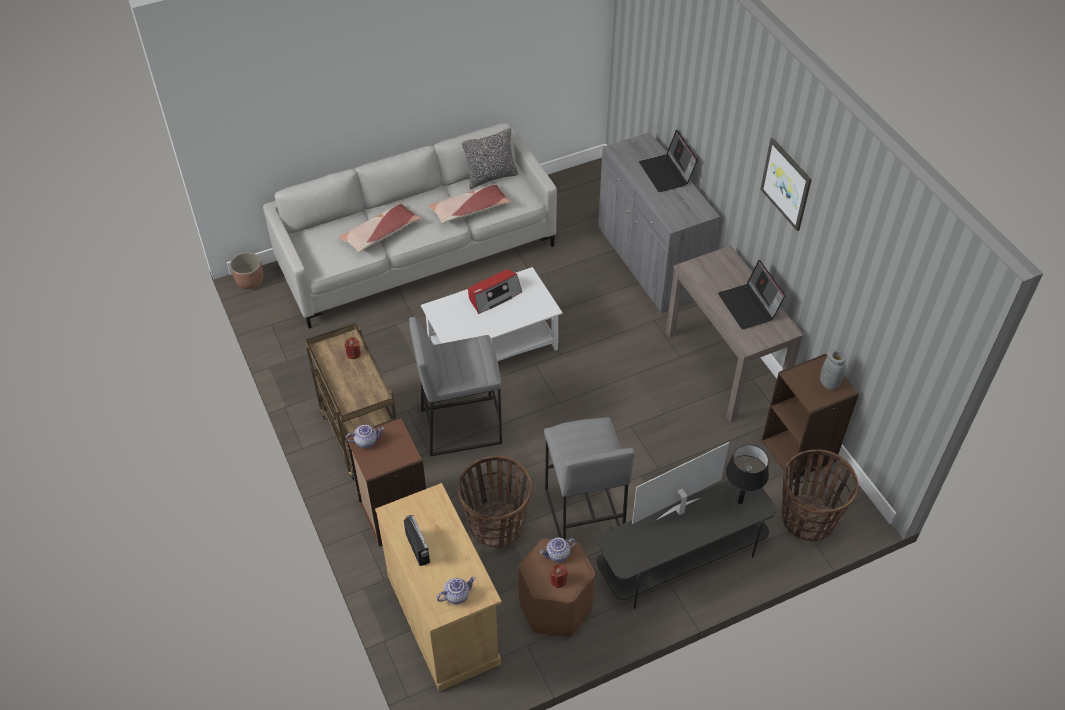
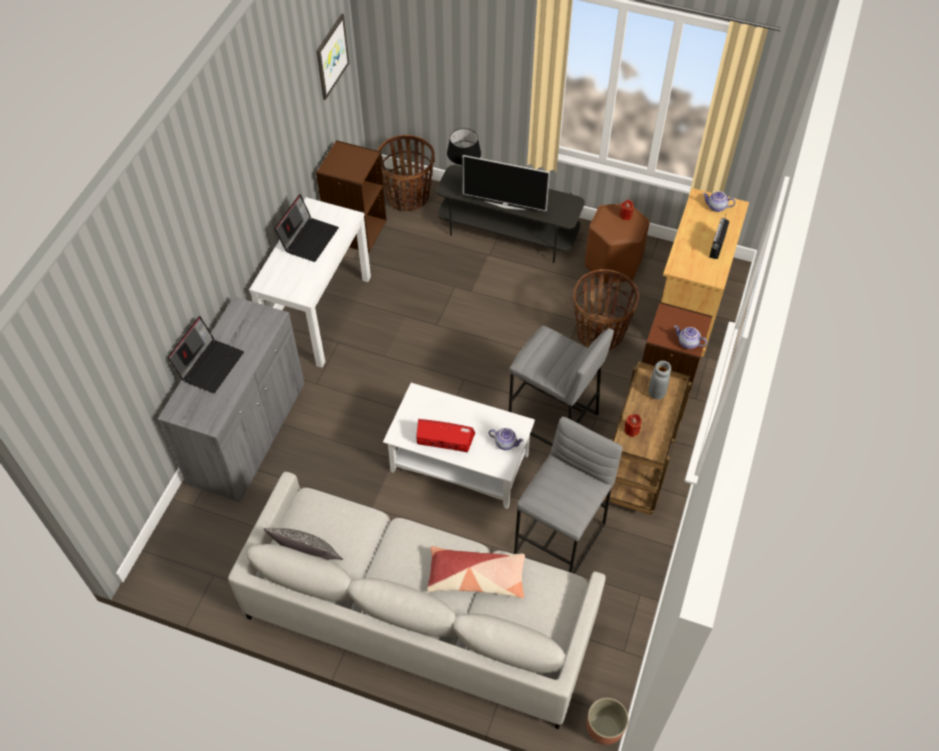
camera: 135 degrees left, 5 degrees up
pillow [428,184,511,223] -> none
teapot [540,538,576,562] -> teapot moved to [489,428,524,450]
grey stool [544,417,635,540] -> grey stool moved to [514,416,623,574]
brown console table [666,246,804,422] -> white console table [249,197,371,368]
picture [760,138,812,231] -> picture moved to [316,14,349,100]
grey vase [820,350,847,390] -> grey vase moved to [649,361,671,399]

